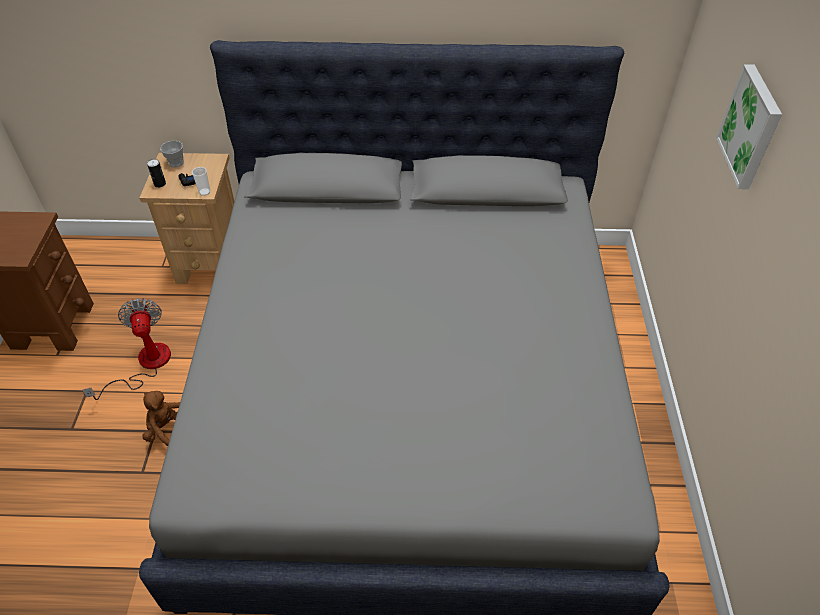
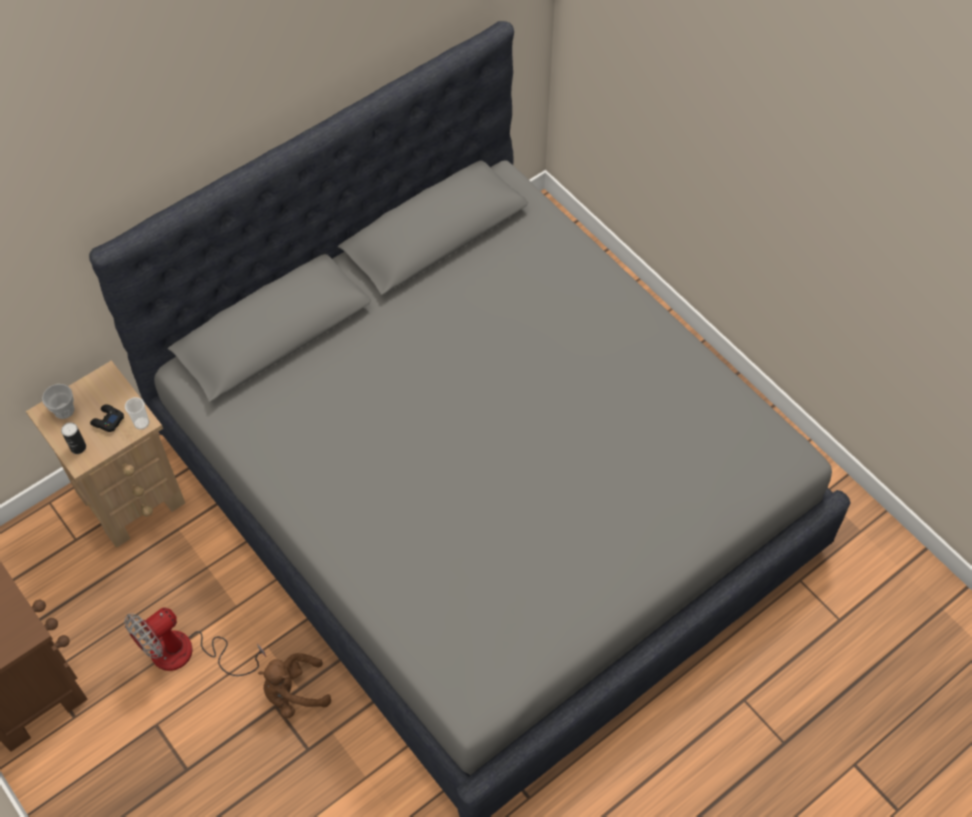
camera: 40 degrees left, 10 degrees up
fan [82,298,171,400] -> fan turned 75 degrees counterclockwise [124,608,266,676]
picture [716,64,782,189] -> none

